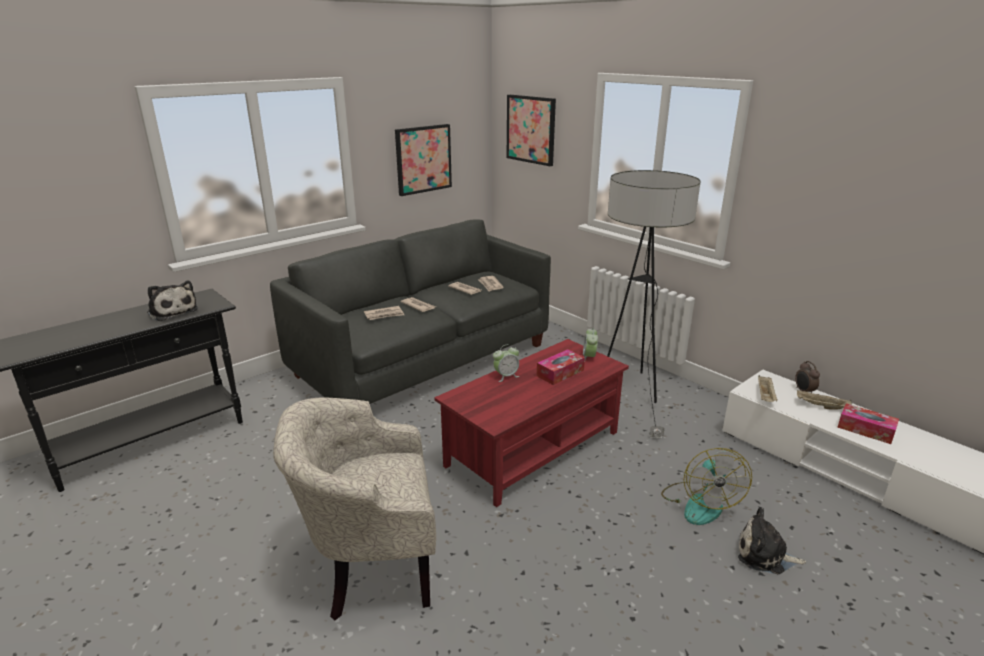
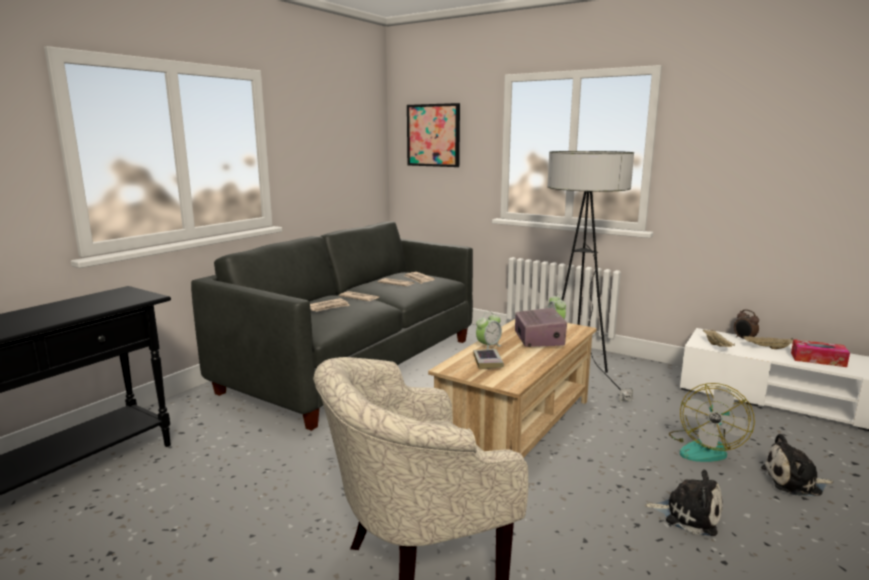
camera: 15 degrees left, 10 degrees down
plush toy [147,281,198,321] -> plush toy moved to [644,469,723,536]
picture [395,124,452,196] -> none
red coffee table [434,339,629,507] -> beige coffee table [428,319,597,458]
tissue box [537,349,585,385] -> radio [515,308,567,347]
fan [661,448,752,525] -> fan turned 45 degrees clockwise [669,383,755,462]
none -> book [473,349,504,369]

